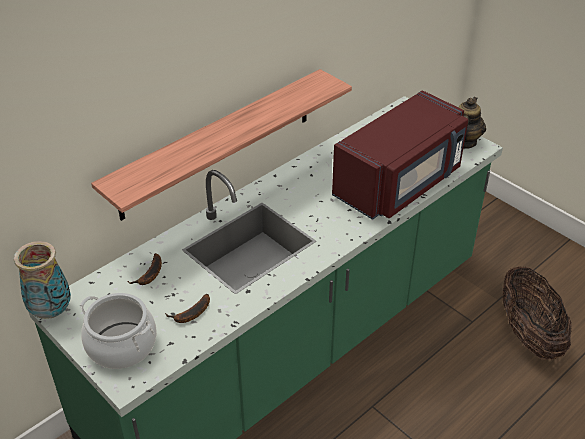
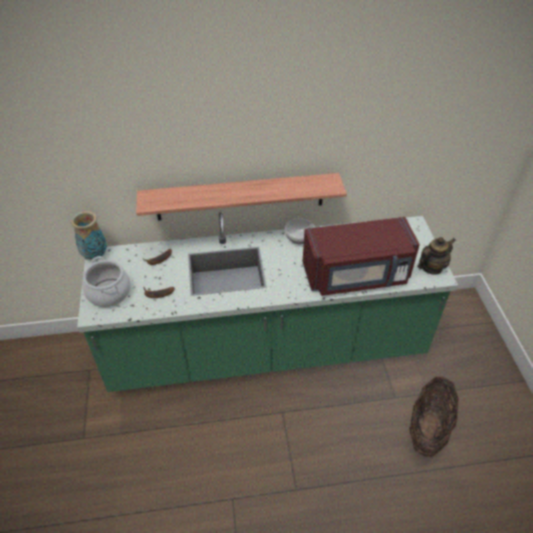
camera: 35 degrees right, 5 degrees up
none -> bowl [285,219,315,244]

